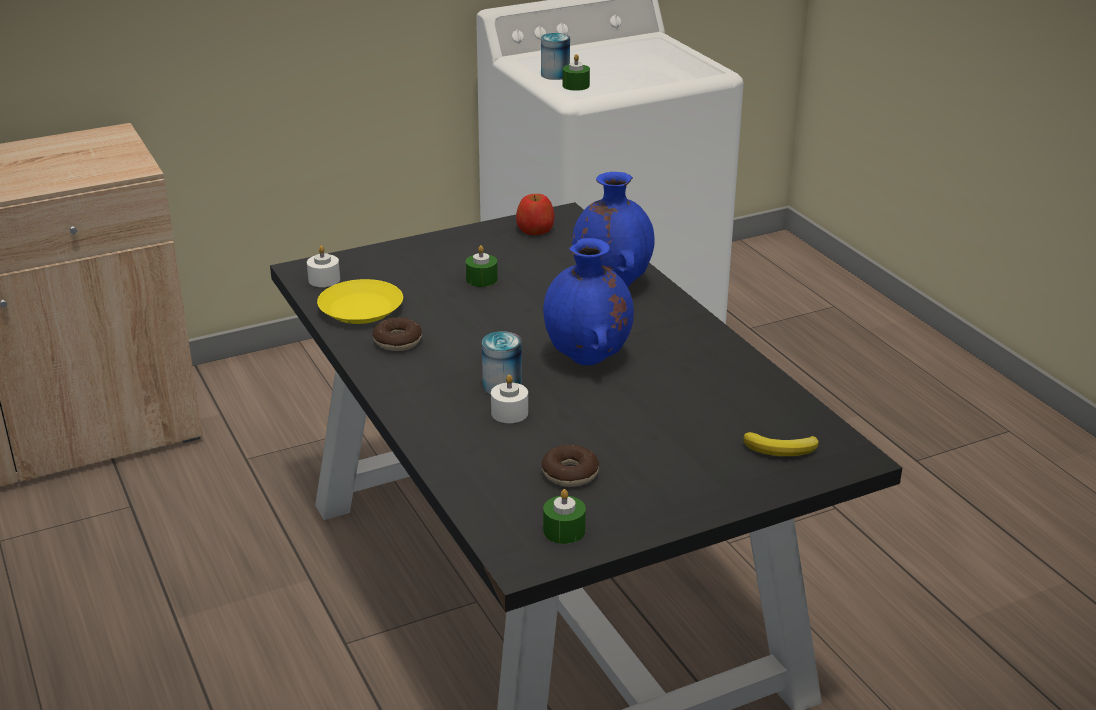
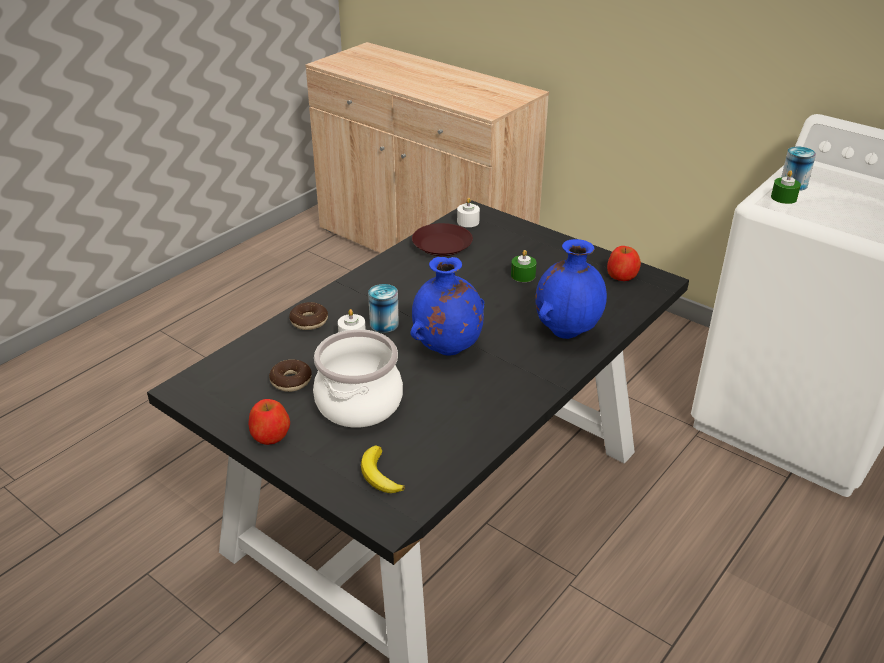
camera: 65 degrees right, 5 degrees up
yellow plate [317,279,403,324] -> brown plate [412,223,473,256]
donut [373,318,422,351] -> donut moved to [289,302,328,330]
green candle [543,489,586,544] -> none
none -> apple [248,399,290,445]
none -> cooking pot [313,329,403,428]

